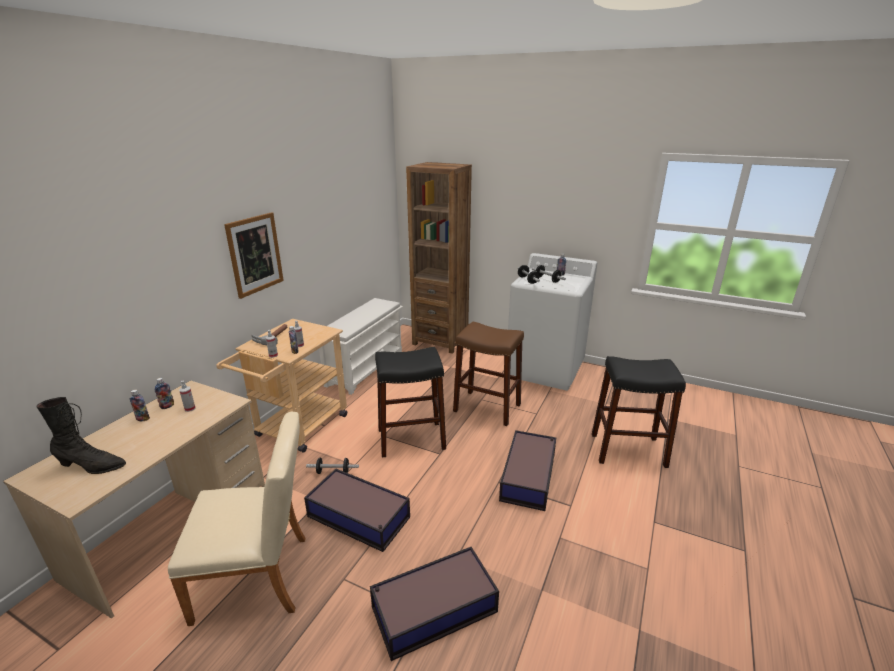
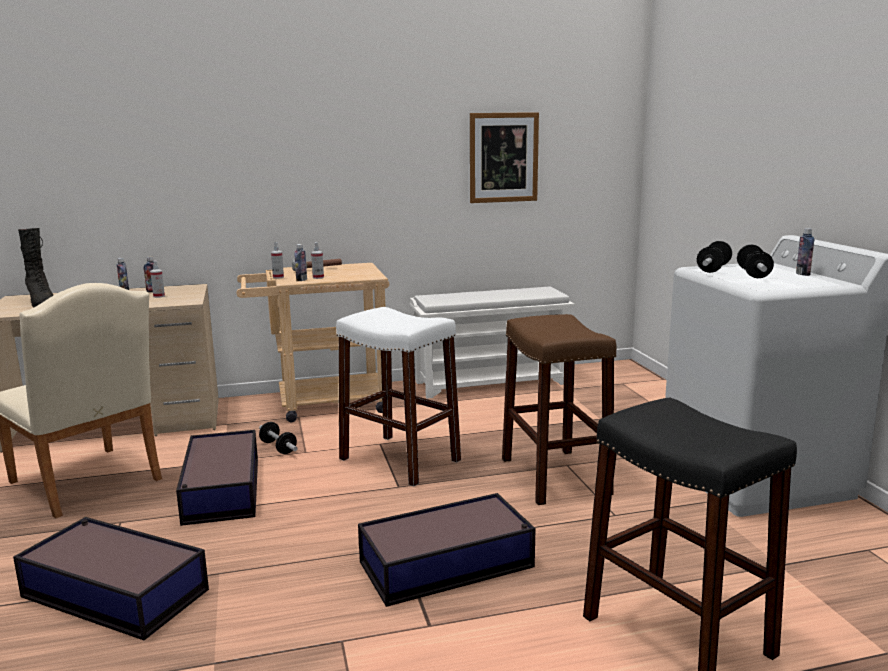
camera: 50 degrees right, 10 degrees down
picture [224,212,284,299] -> picture moved to [470,112,539,203]
black stool [375,347,446,457] -> white stool [336,307,461,487]
brown bookcase [406,162,472,354] -> none

